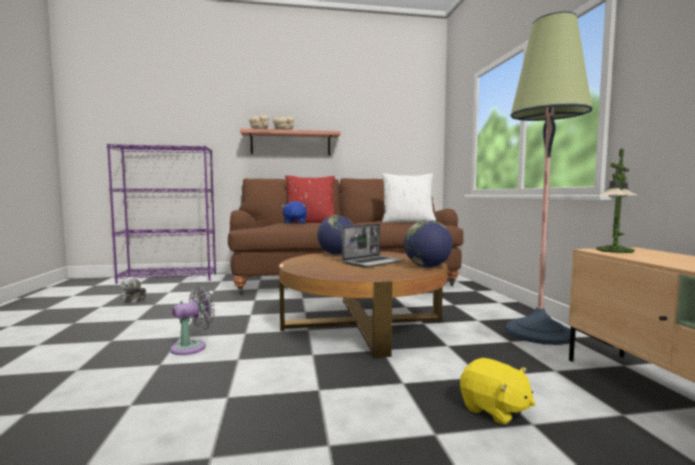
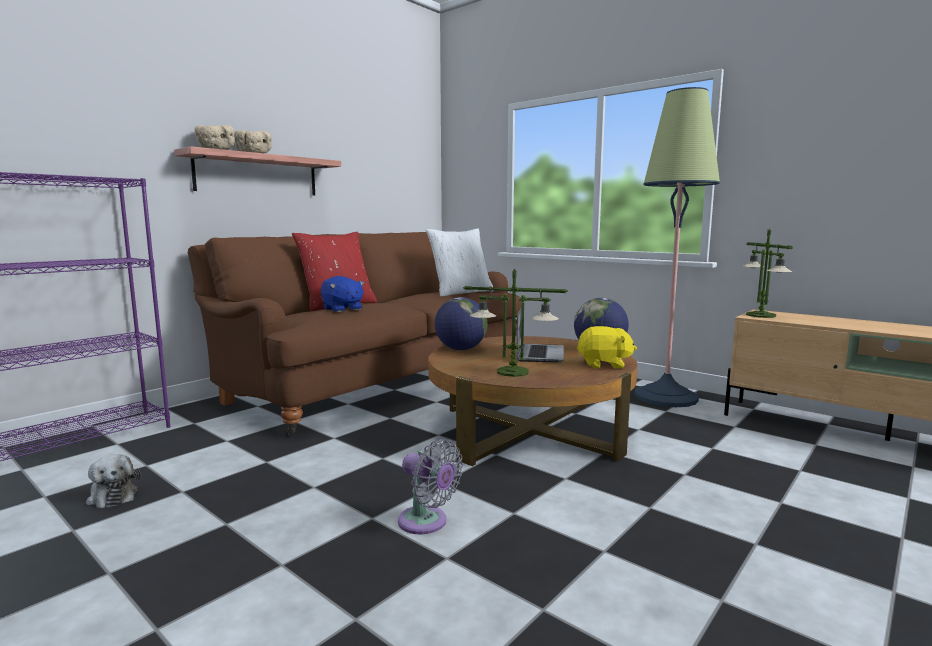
camera: 40 degrees left, 5 degrees up
grey fan [170,286,215,355] -> grey fan turned 120 degrees clockwise [398,439,463,534]
yellow plush toy [460,358,535,425] -> yellow plush toy moved to [577,326,637,369]
none -> table lamp [463,269,568,377]

